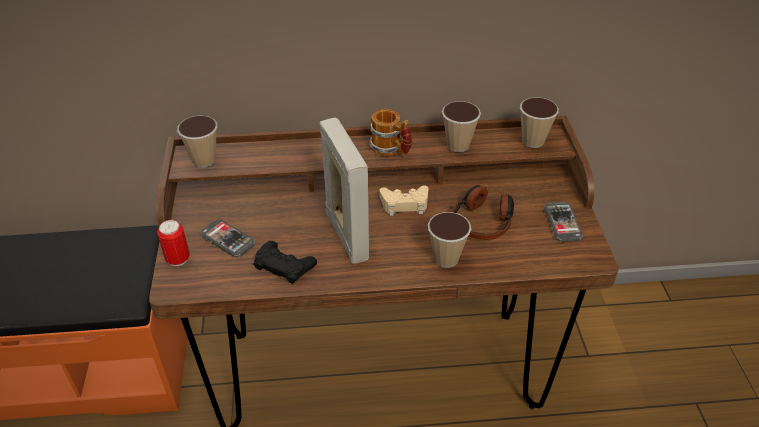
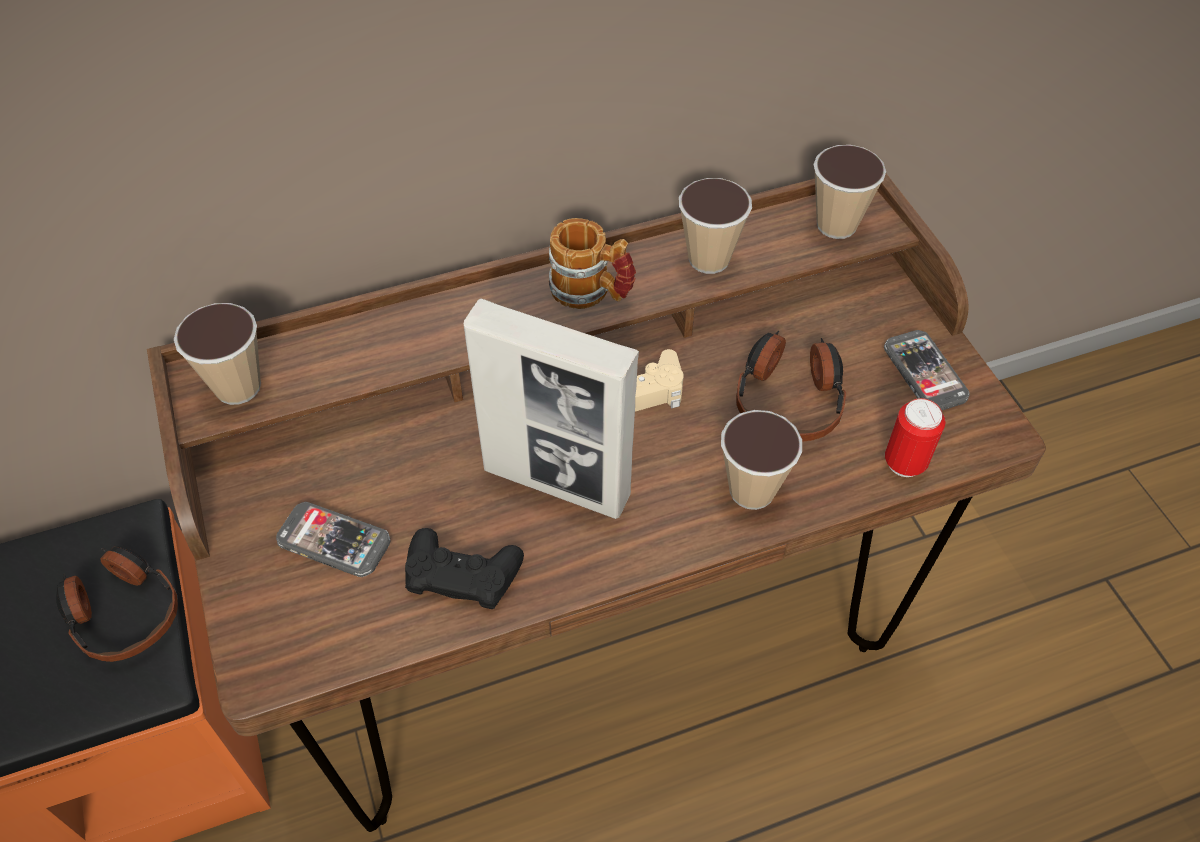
camera: 15 degrees left, 10 degrees up
can [157,220,190,266] -> can moved to [885,398,945,477]
picture frame [320,118,369,264] -> picture frame turned 150 degrees clockwise [463,299,639,519]
none -> headphones [56,547,178,662]

